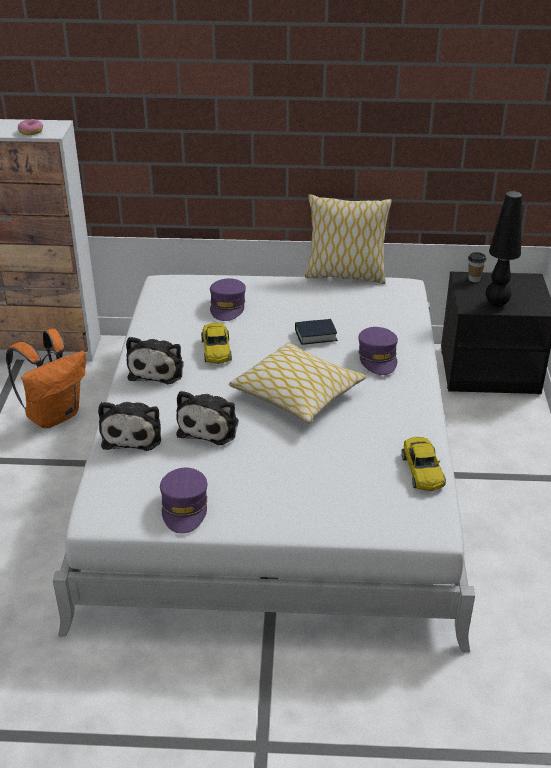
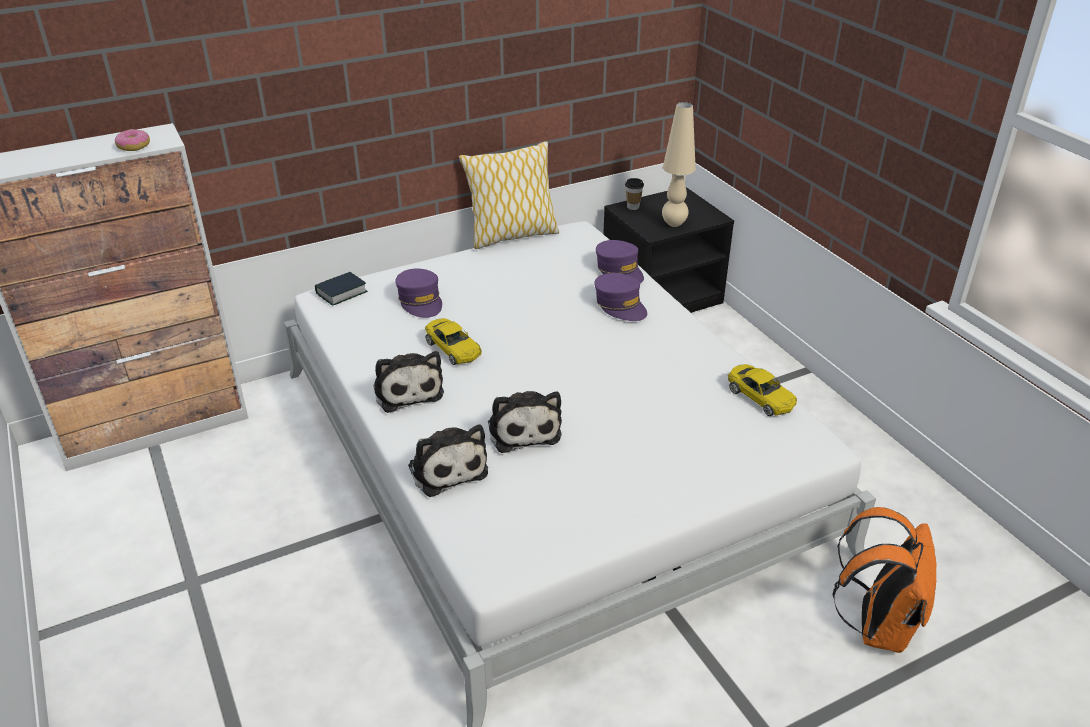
camera: 30 degrees left, 0 degrees up
orange backpack [6,329,86,428] -> orange backpack moved to [832,507,936,653]
purple cap [160,468,208,534] -> purple cap moved to [596,240,644,283]
pillow [229,343,366,424] -> none
book [295,319,338,345] -> book moved to [315,272,368,306]
black table lamp [485,191,522,307] -> beige table lamp [662,102,696,227]

